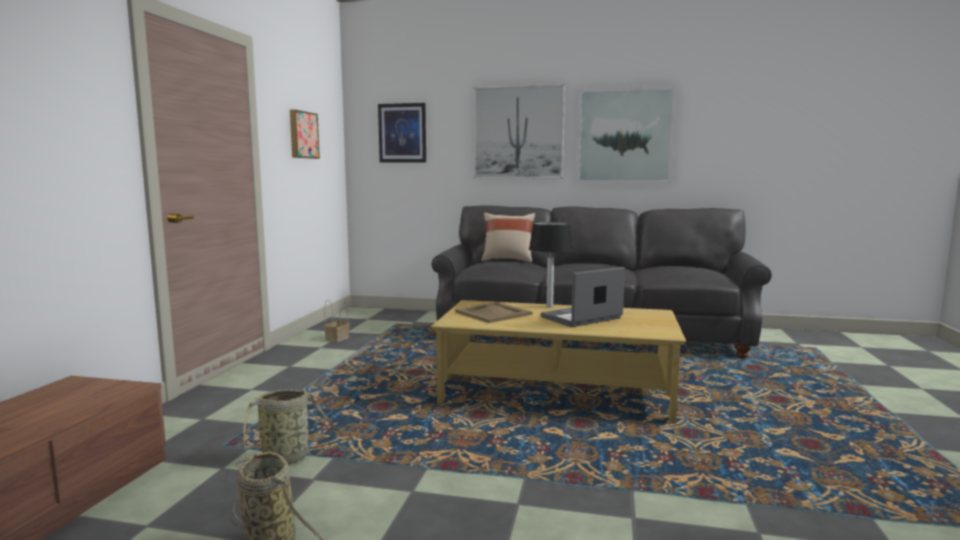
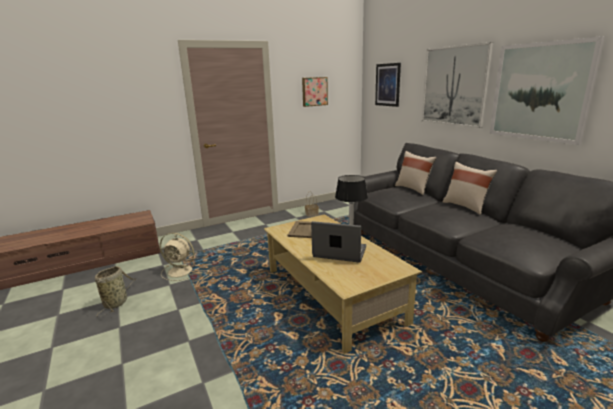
camera: 50 degrees right, 10 degrees up
basket [236,389,352,465] -> beige fan [159,233,194,281]
none -> beige pillow [442,162,497,215]

